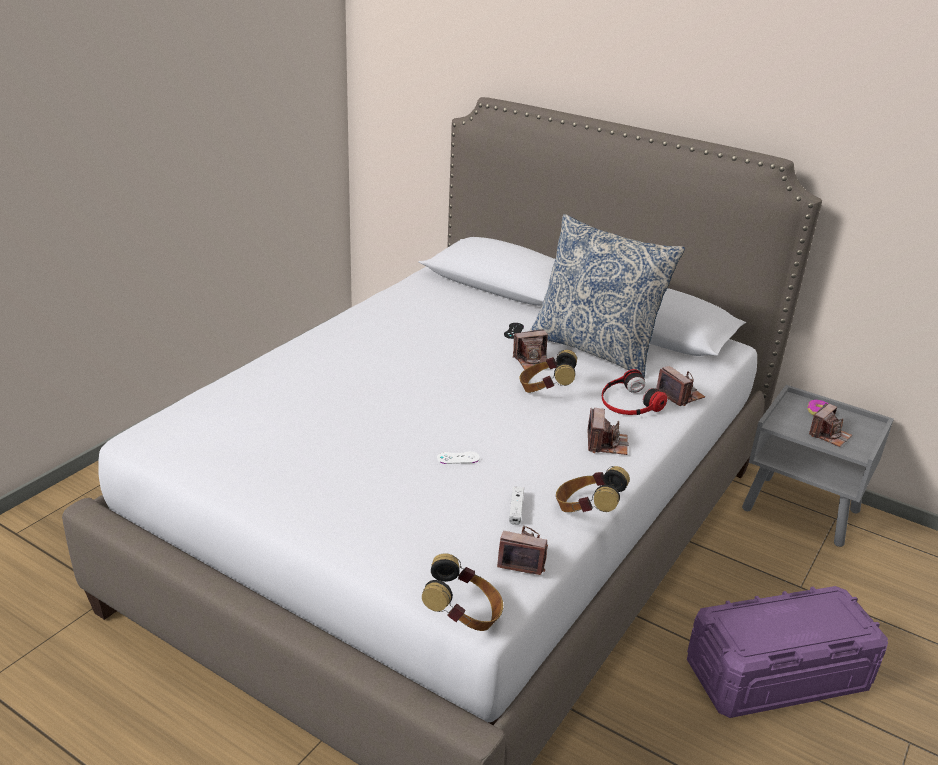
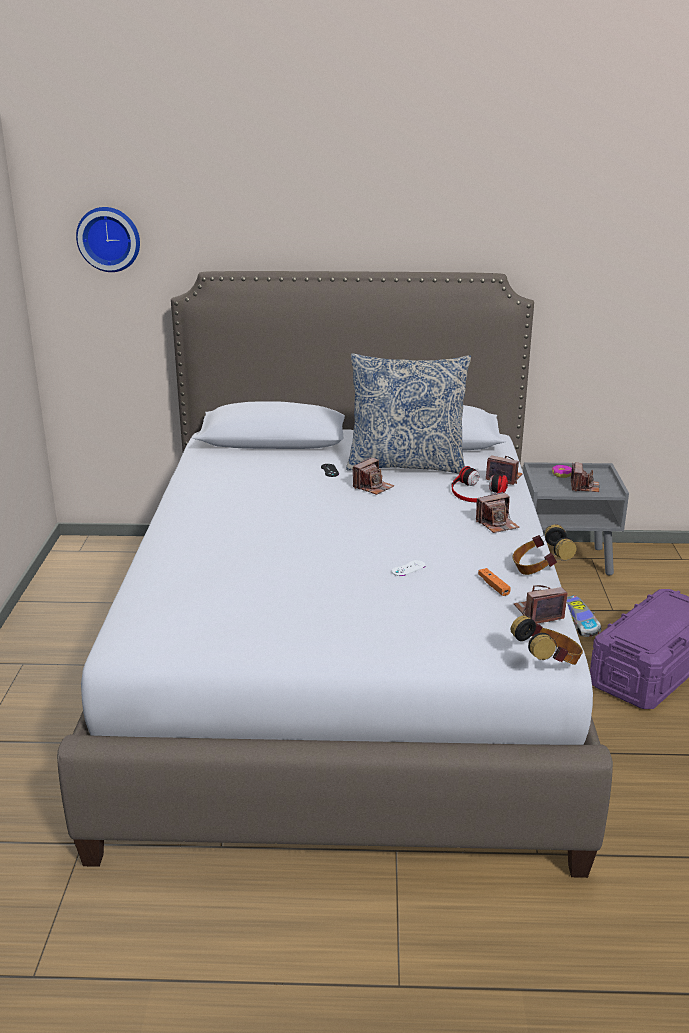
camera: 30 degrees left, 5 degrees down
white game controller [509,486,524,525] -> orange game controller [478,568,511,596]
headphones [519,350,577,393] -> none
camera [588,408,629,455] -> camera turned 90 degrees clockwise [476,492,519,533]
none -> wall clock [76,207,140,272]
none -> toy car [567,595,601,637]

